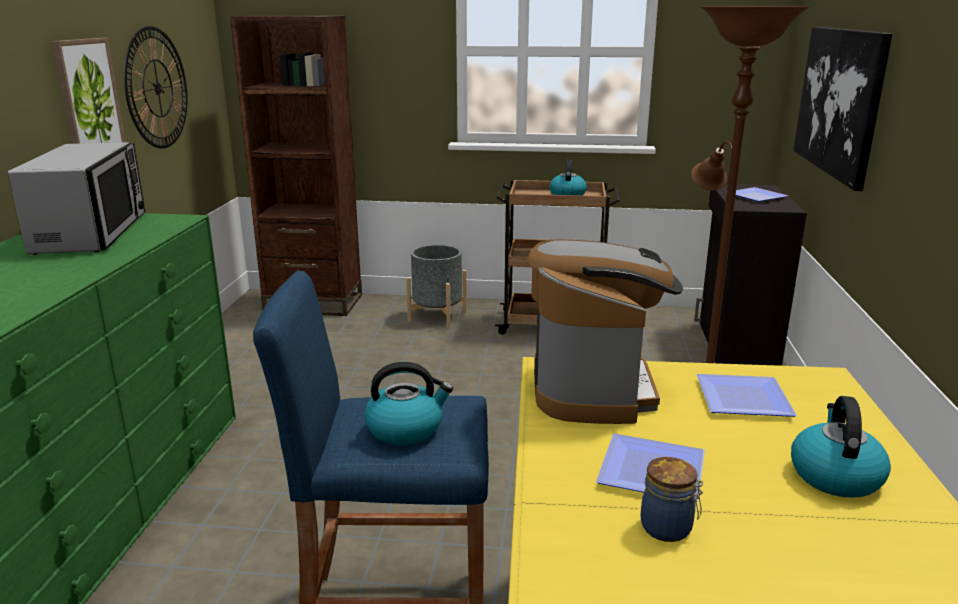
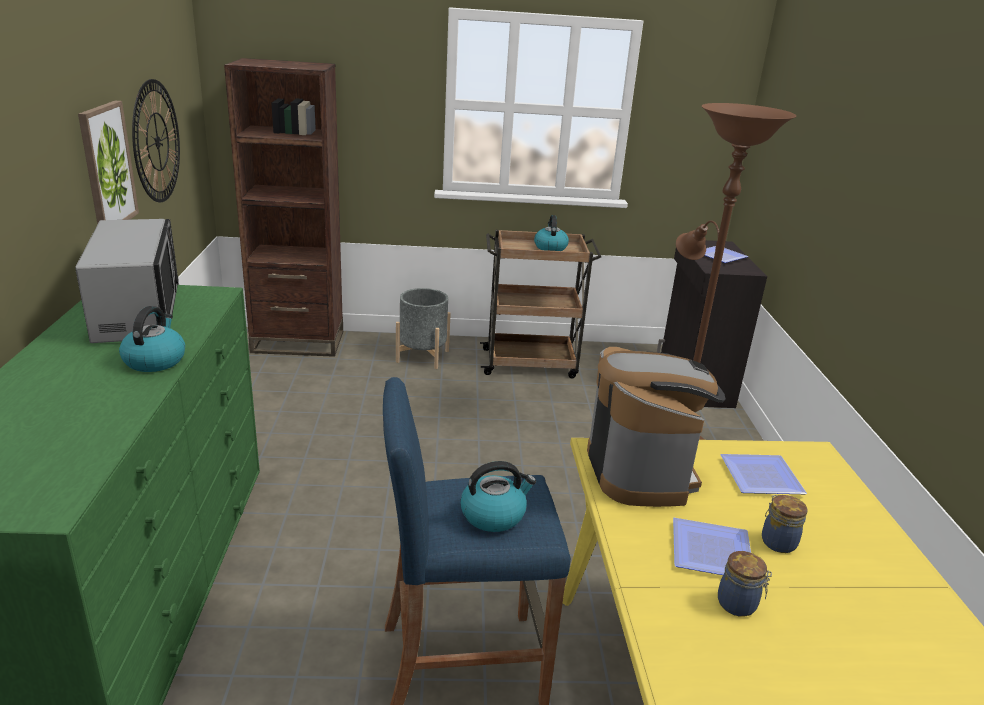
camera: 10 degrees left, 5 degrees up
kettle [791,396,891,498] -> kettle moved to [119,306,185,372]
picture [793,27,892,191] -> none
none -> jar [762,495,807,553]

